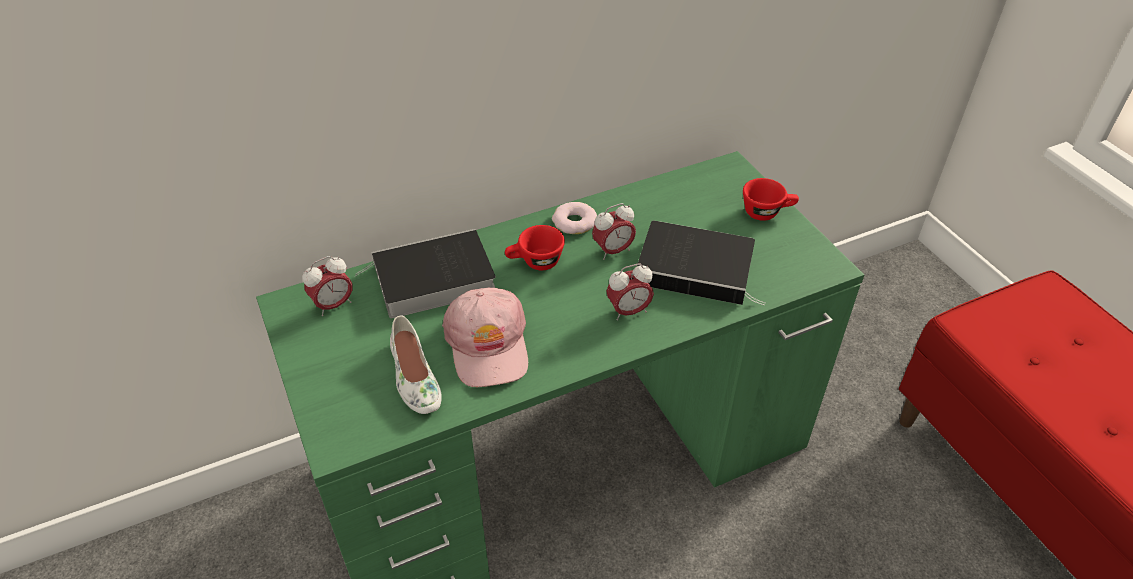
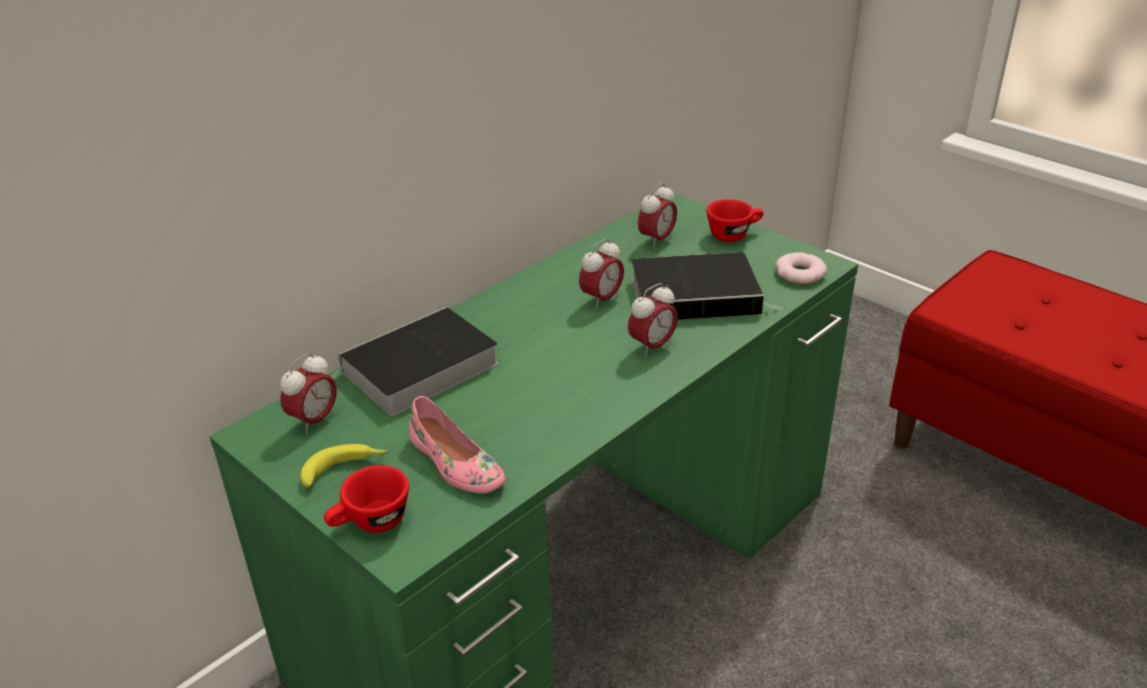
camera: 20 degrees left, 10 degrees down
white shoe [390,316,442,414] -> pink shoe [409,396,506,493]
pink cap [442,288,528,387] -> none
red cup [505,225,565,270] -> red cup moved to [324,465,409,533]
donut [552,202,597,234] -> donut moved to [775,252,827,284]
none -> banana [300,444,388,487]
none -> alarm clock [638,183,677,248]

